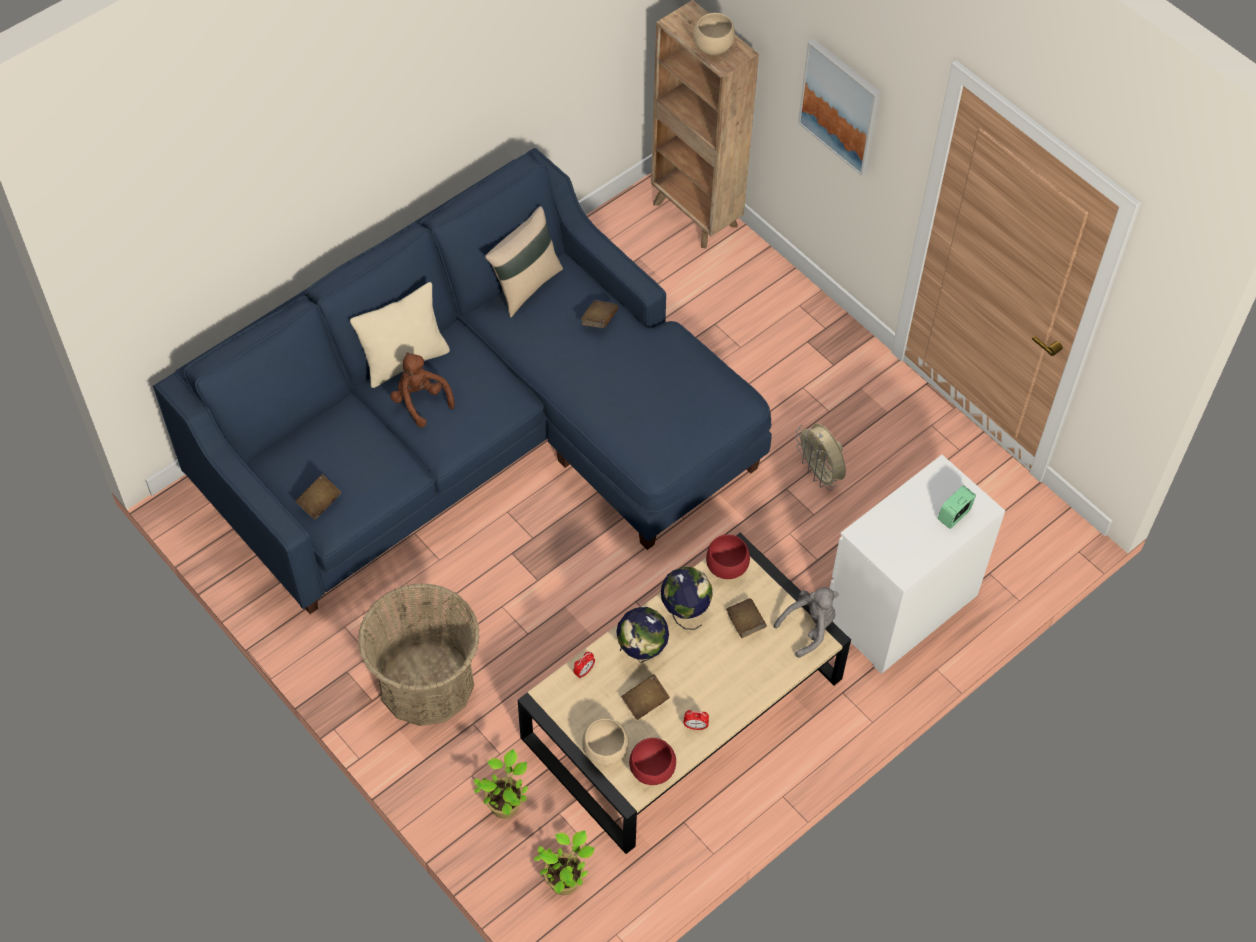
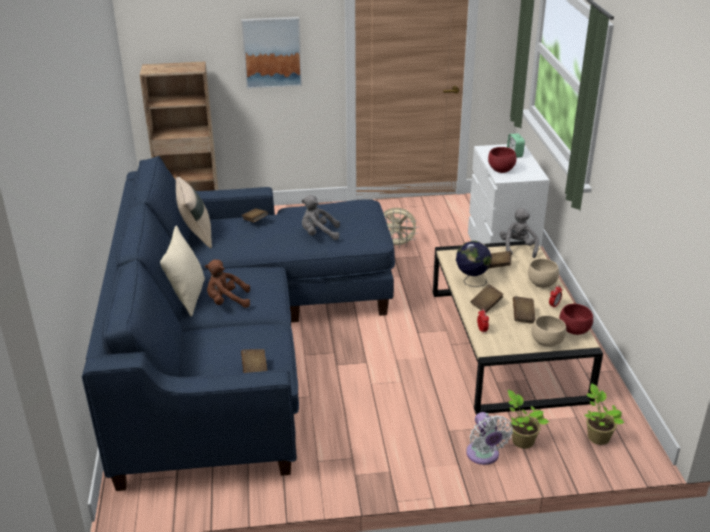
camera: 55 degrees left, 25 degrees down
basket [358,583,480,726] -> none
globe [616,607,669,663] -> brown book [470,284,504,313]
beige bowl [693,13,735,55] -> beige bowl moved to [528,259,559,288]
red bowl [706,535,750,579] -> red bowl moved to [488,147,517,173]
none -> grey plush toy [301,195,340,240]
none -> white fan [466,412,513,465]

